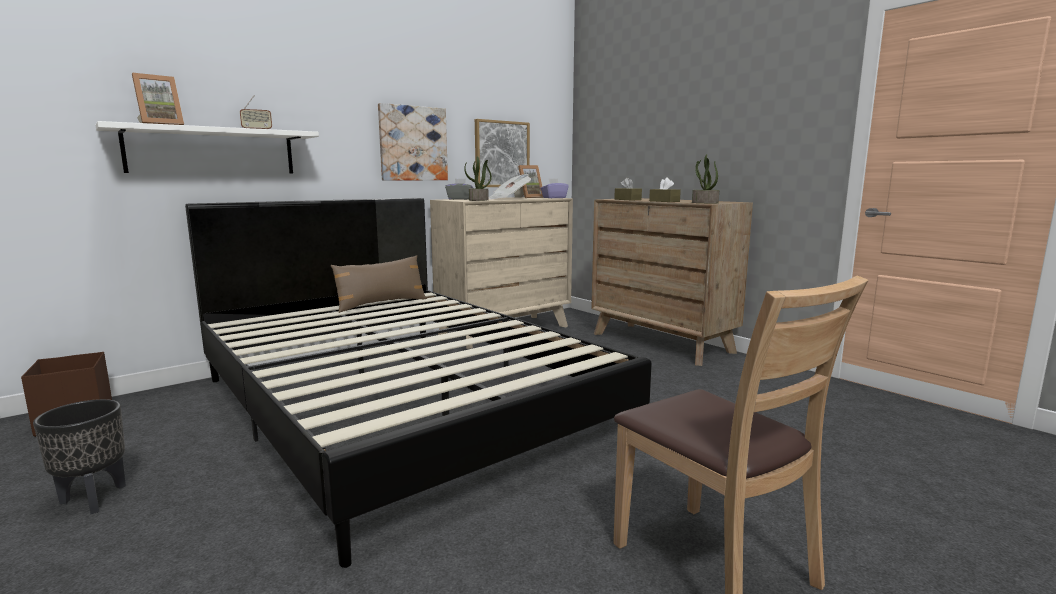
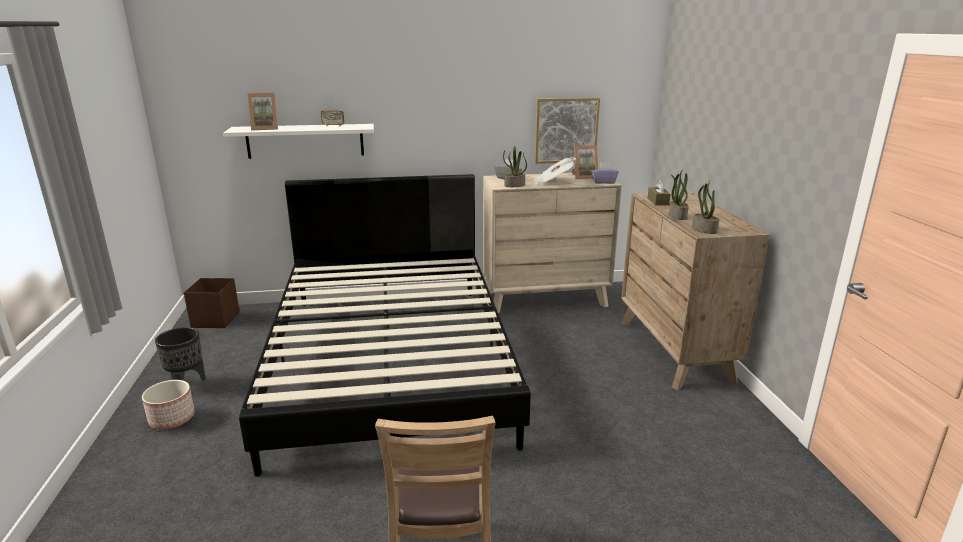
camera: 30 degrees right, 10 degrees up
brown pillow [331,255,427,313] -> none
picture [378,103,448,181] -> none
brown tissue box [649,177,681,202] -> potted plant [669,170,689,220]
none -> planter [142,380,195,429]

